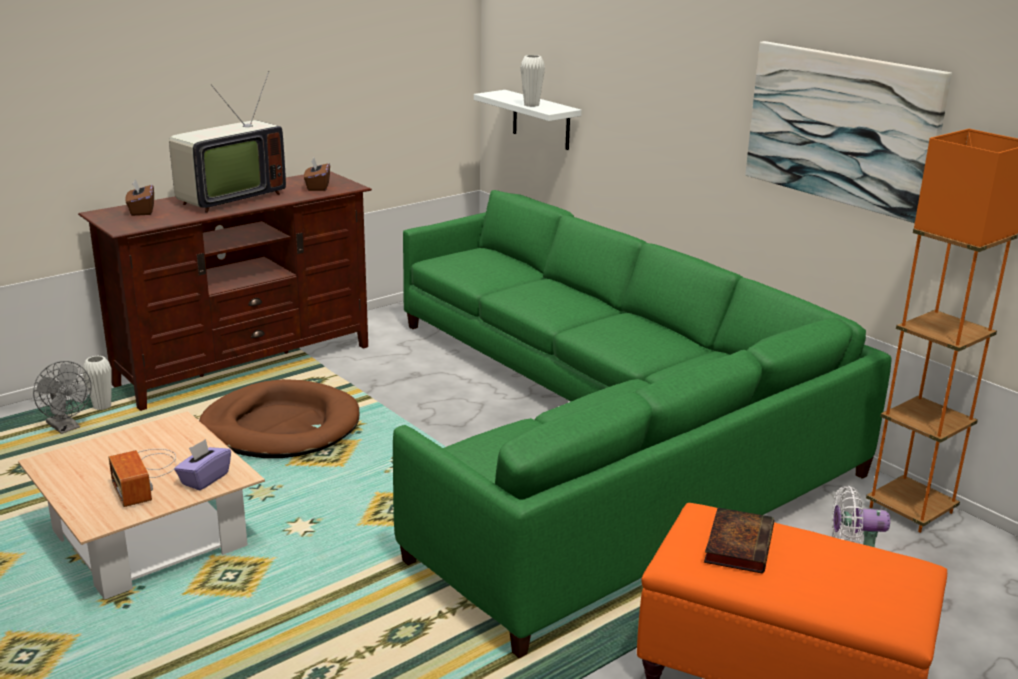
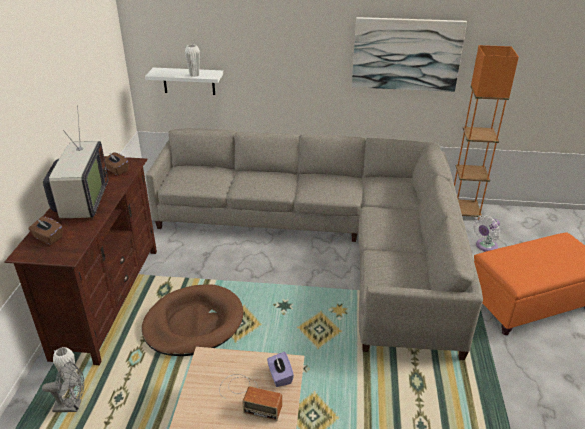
camera: 45 degrees left, 10 degrees up
green sofa [393,190,892,658] -> grey sofa [146,128,483,360]
book [704,508,774,574] -> none

